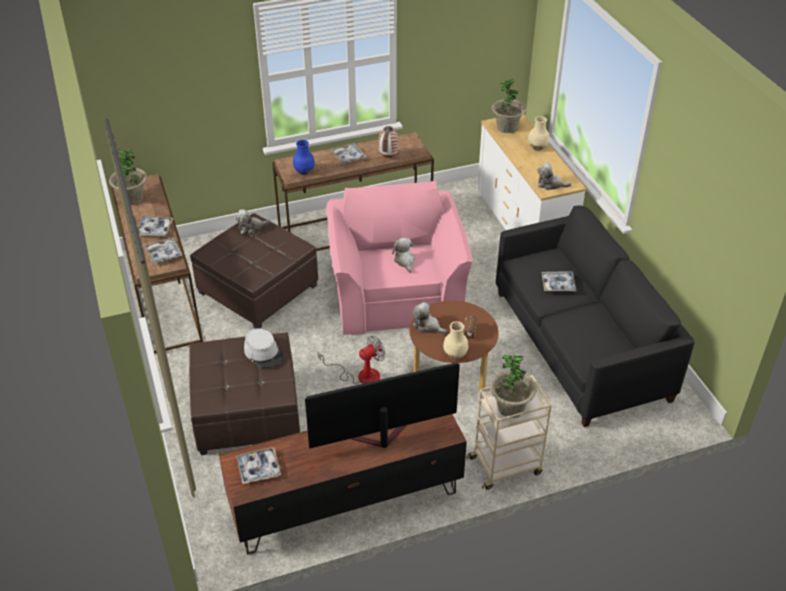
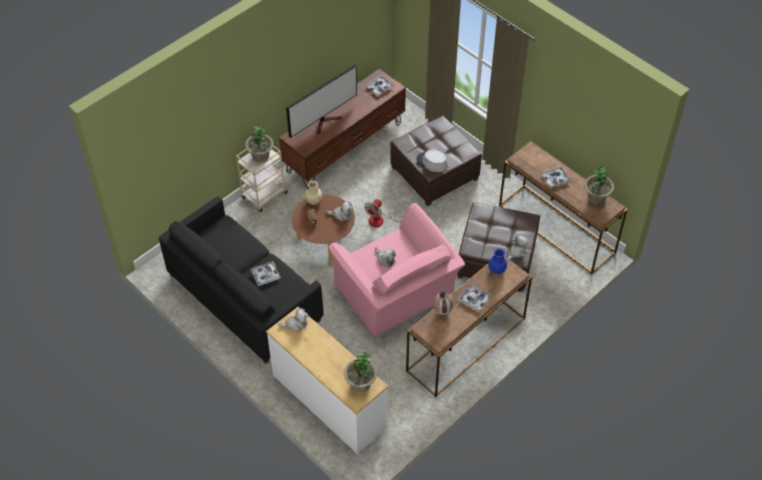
camera: 155 degrees right, 10 degrees up
tray [144,237,183,264] -> none
beige vase [528,116,549,151] -> none

